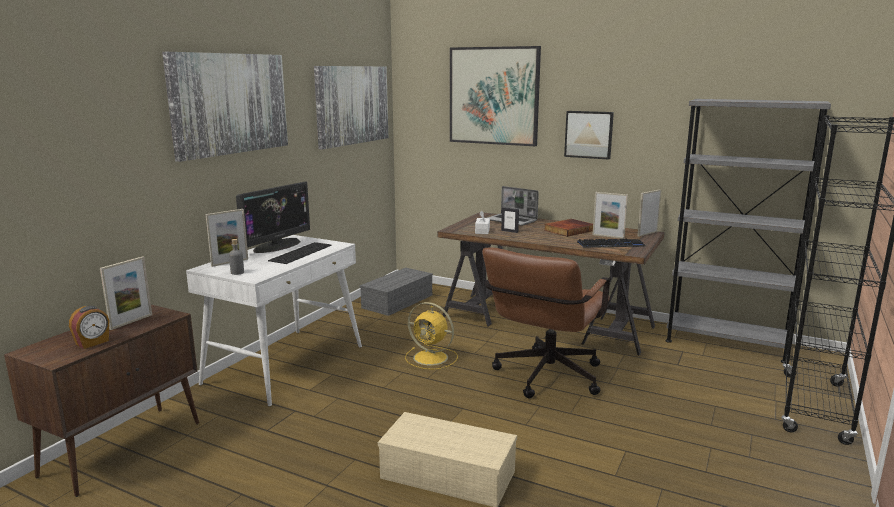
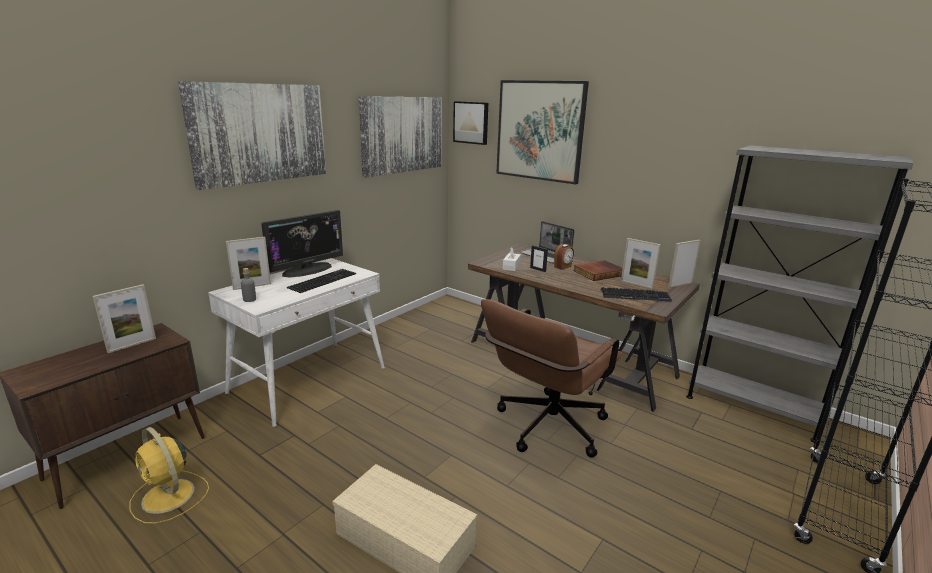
camera: 10 degrees right, 5 degrees up
alarm clock [69,306,110,349] -> alarm clock moved to [554,244,574,270]
grey storage box [360,268,433,316] -> none
yellow fan [405,302,458,370] -> yellow fan moved to [130,427,209,524]
picture [564,111,614,160] -> picture moved to [453,101,488,145]

